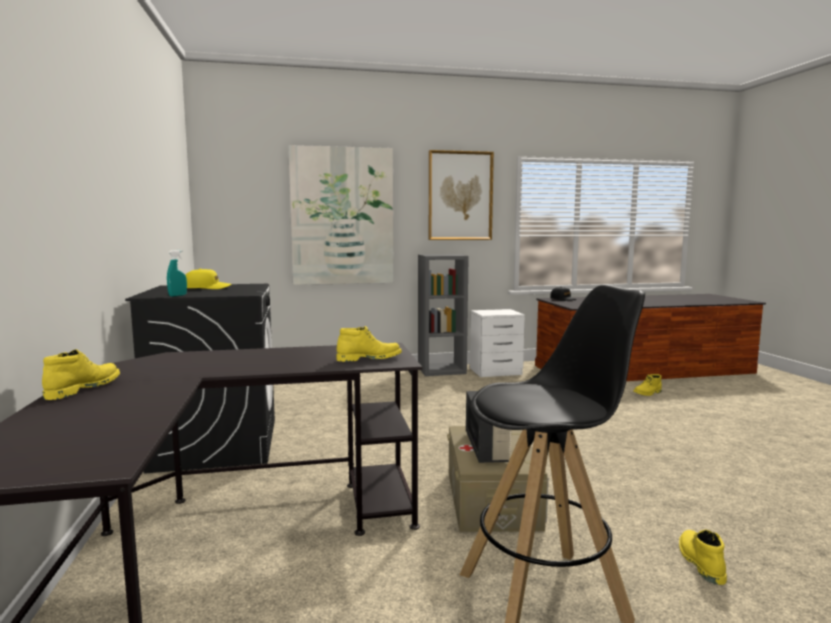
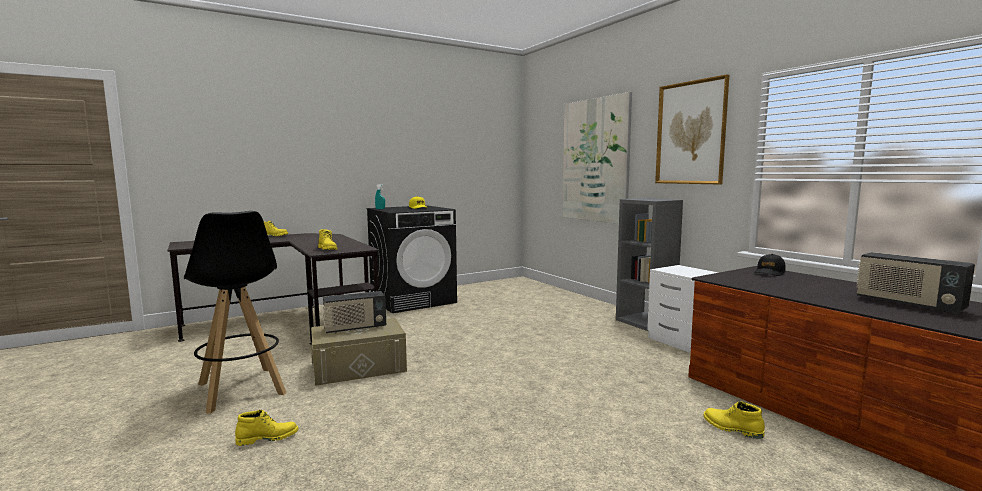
camera: 70 degrees right, 0 degrees up
none -> radio [856,252,975,313]

